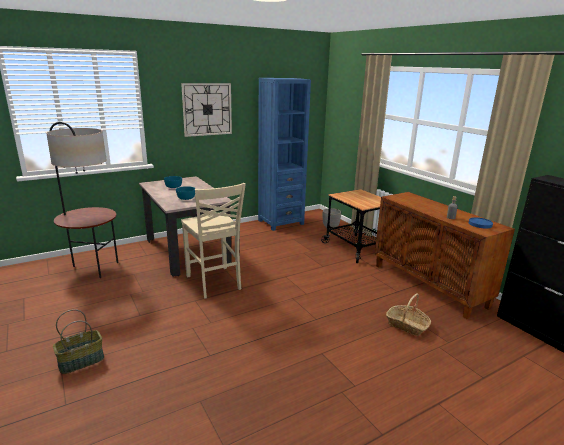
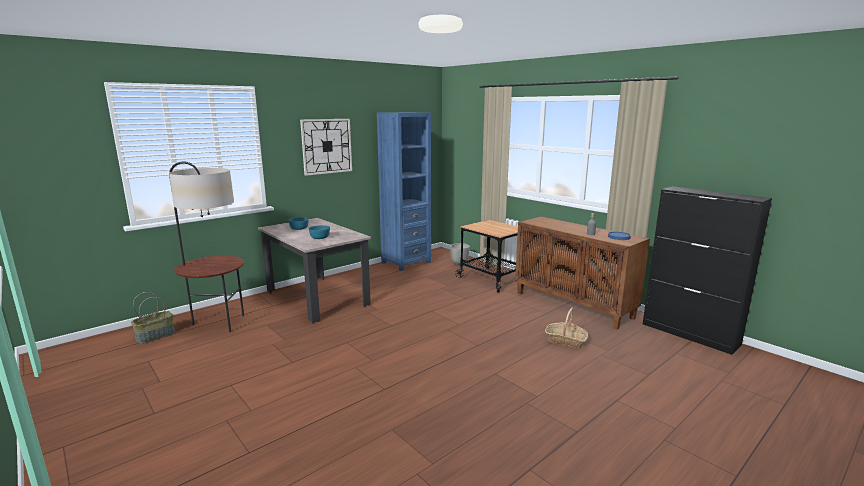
camera: 10 degrees left, 5 degrees down
basket [53,309,104,374] -> basket moved to [131,292,175,344]
beige chair [181,183,246,299] -> none

